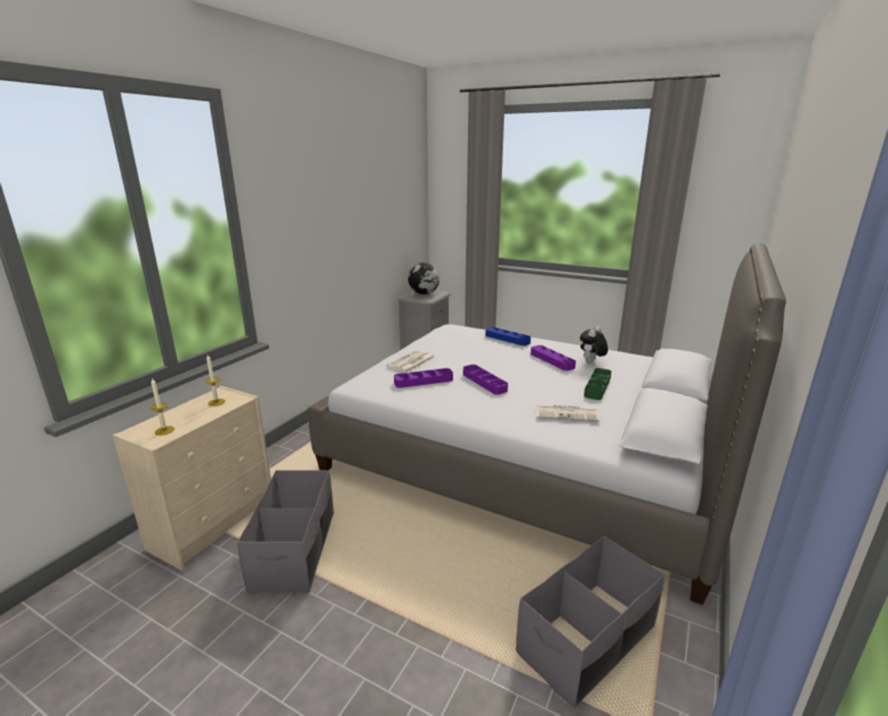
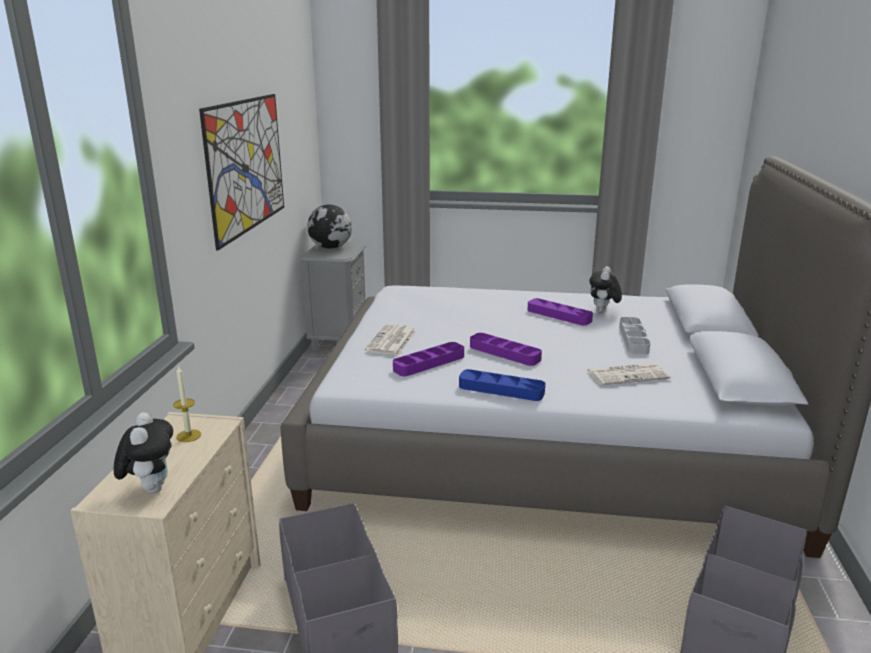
camera: 20 degrees left, 0 degrees up
candle [150,379,175,435] -> plush toy [114,412,173,493]
blue tray [485,327,531,346] -> blue tray moved to [459,369,545,401]
green tray [584,368,612,400] -> grey tray [619,317,650,354]
none -> picture [199,94,284,250]

